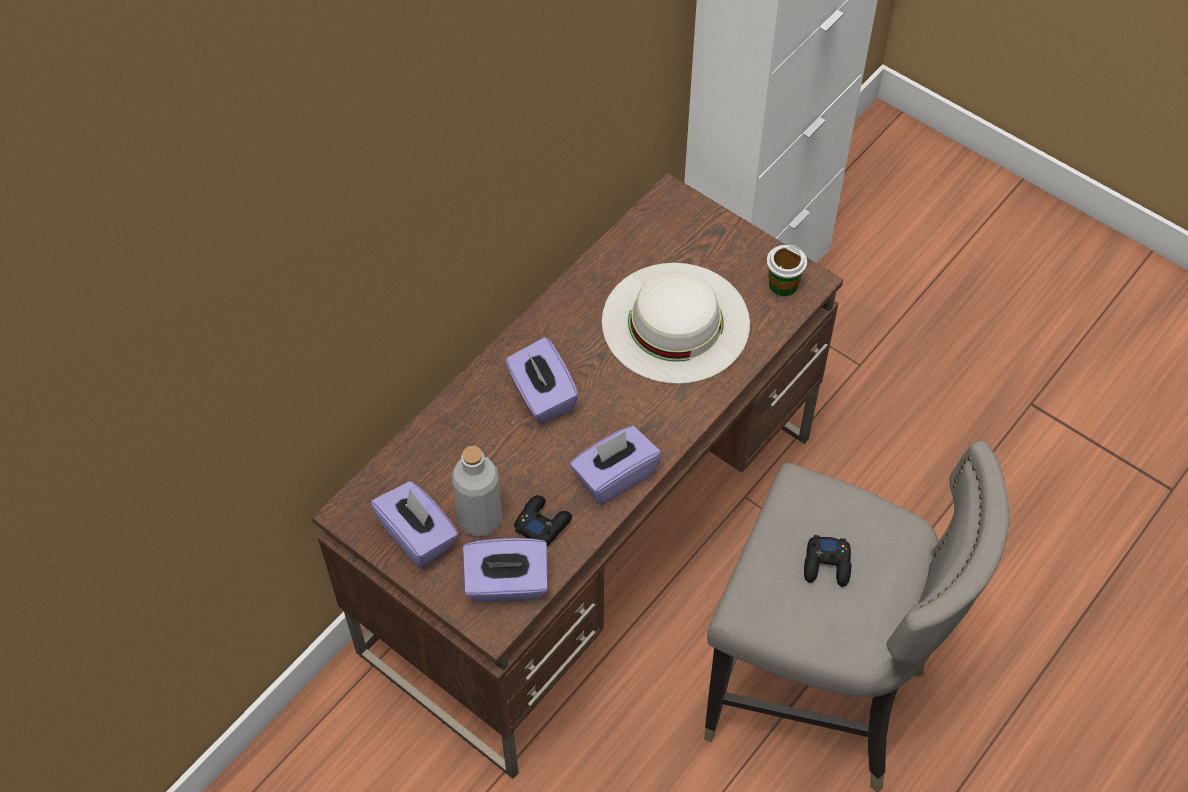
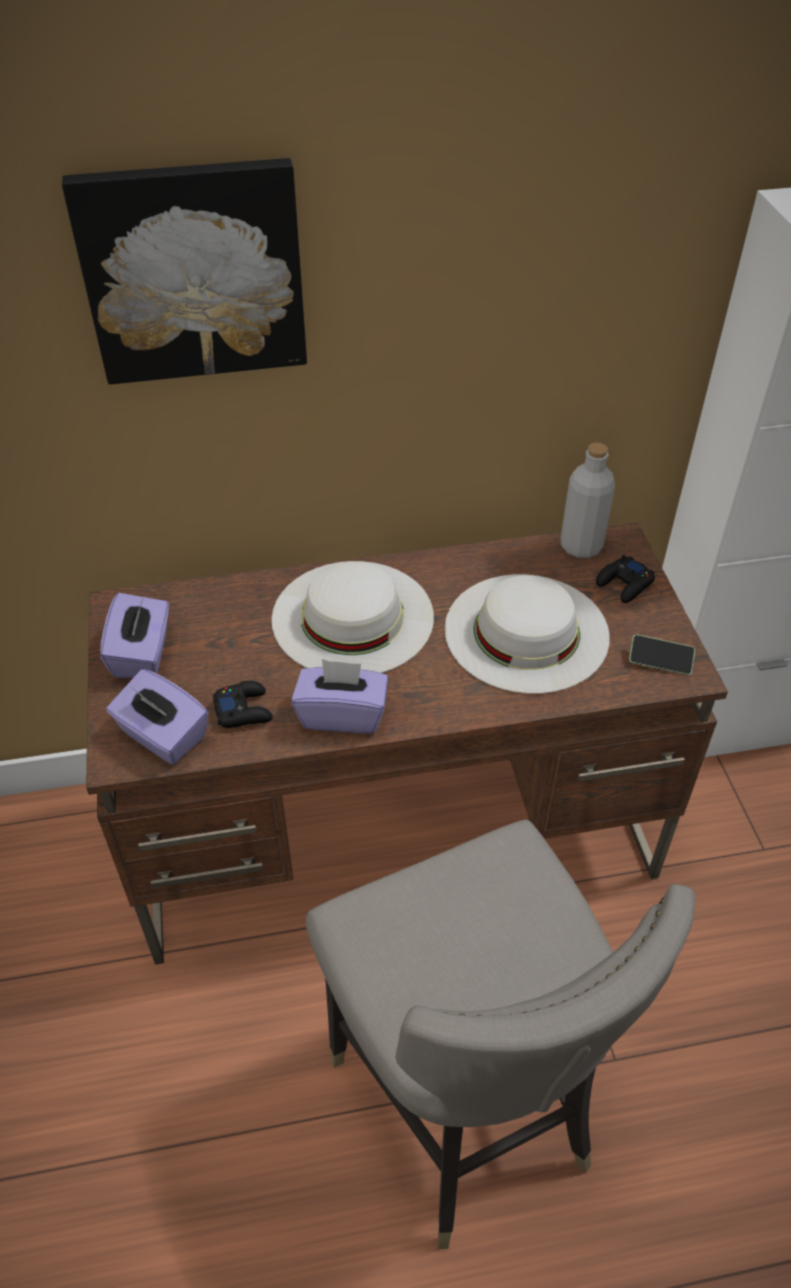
camera: 40 degrees right, 10 degrees down
grey bottle [452,446,503,537] -> grey bottle moved to [561,443,615,558]
purple tissue box [506,337,579,424] -> white hat [272,561,434,673]
cup [767,245,807,296] -> phone [629,634,695,675]
black game controller [804,535,851,587] -> black game controller moved to [596,555,655,603]
none -> picture [62,158,307,385]

